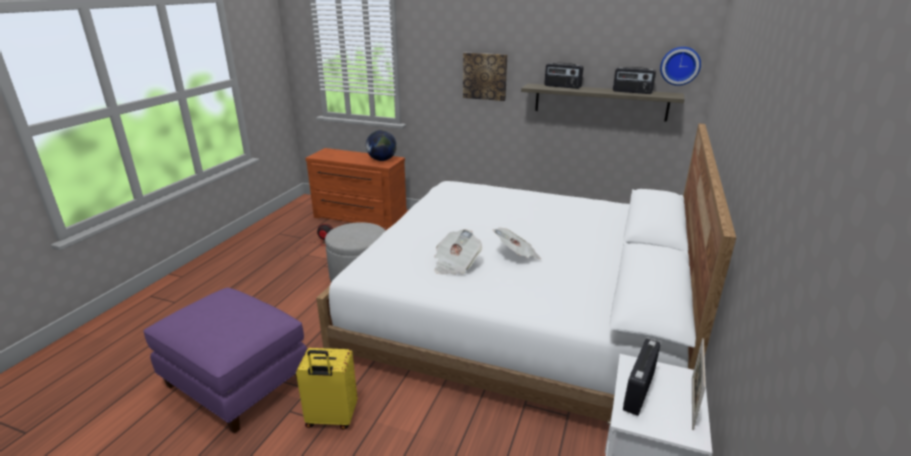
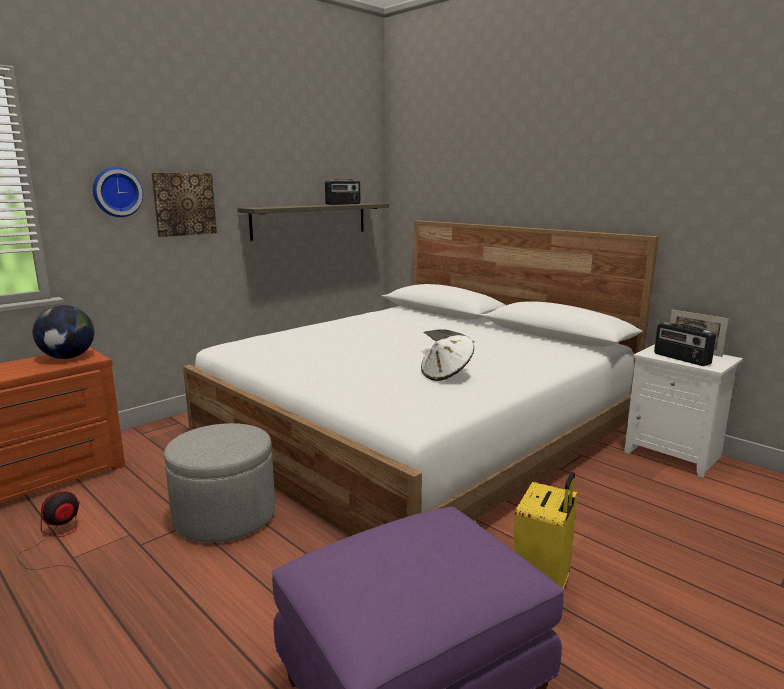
camera: 65 degrees left, 10 degrees down
newspaper [434,229,482,275] -> white hat [421,335,474,381]
radio [544,62,583,89] -> none
wall clock [660,47,701,86] -> wall clock moved to [93,167,143,217]

